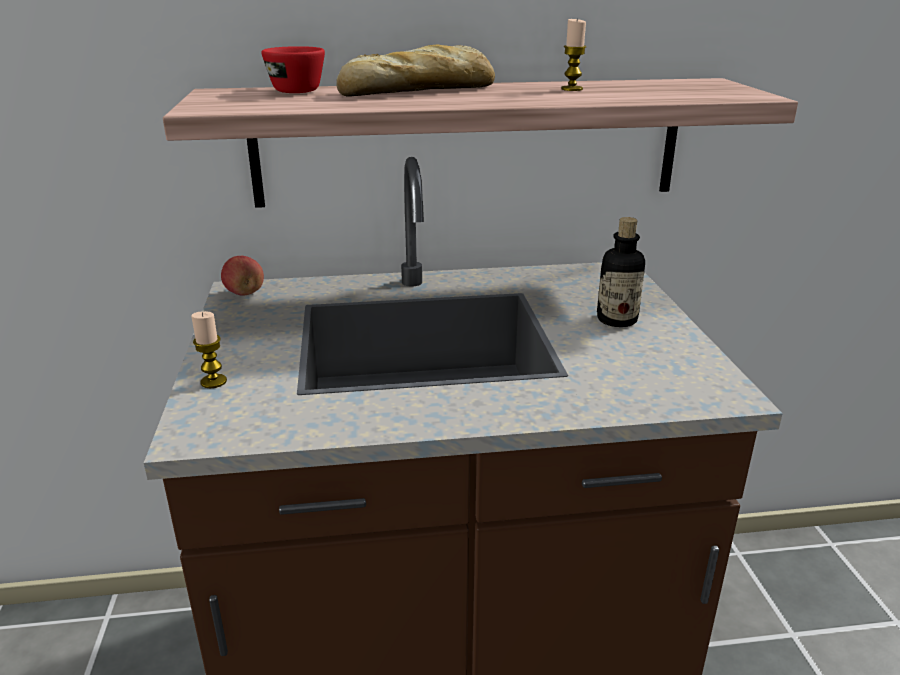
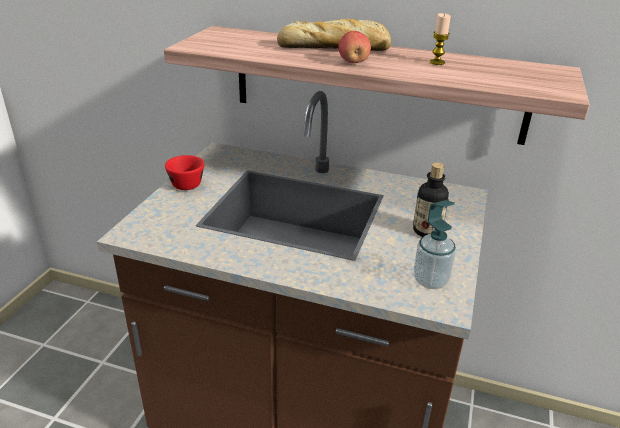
camera: 25 degrees right, 5 degrees up
candle [191,311,227,388] -> none
apple [221,256,264,296] -> apple moved to [338,31,371,63]
red cup [261,46,325,93] -> red cup moved to [165,155,204,190]
none -> soap dispenser [414,200,456,289]

